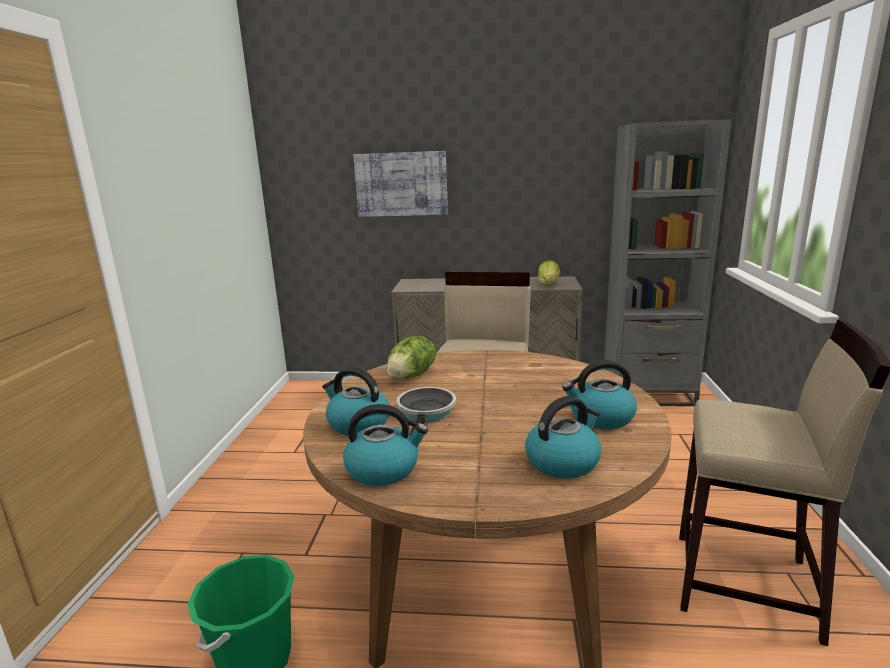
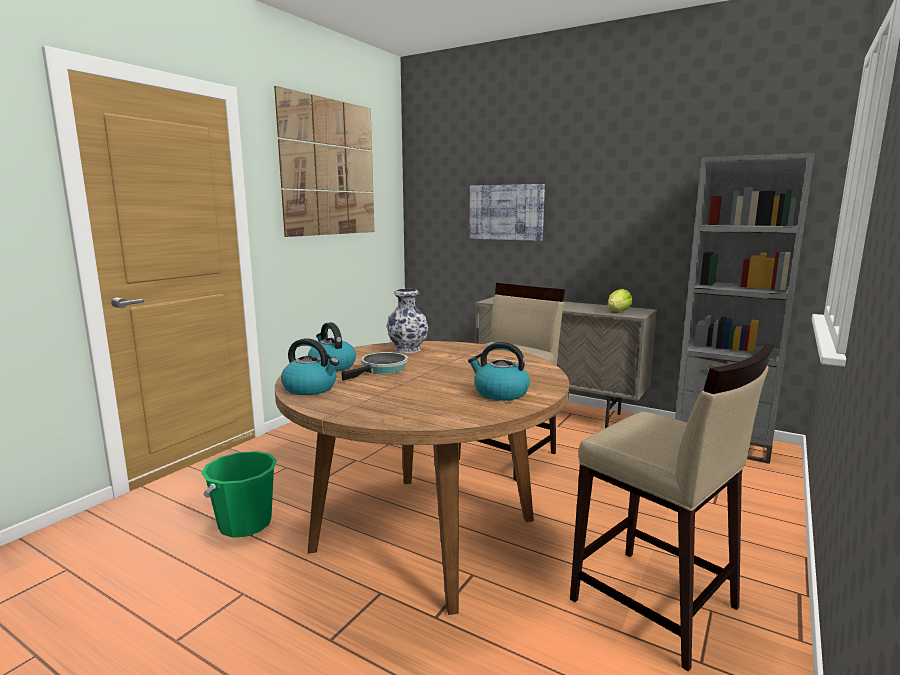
camera: 25 degrees right, 5 degrees down
lettuce [387,336,436,379] -> vase [387,289,428,353]
kettle [525,396,601,478] -> none
none -> picture [274,86,375,237]

